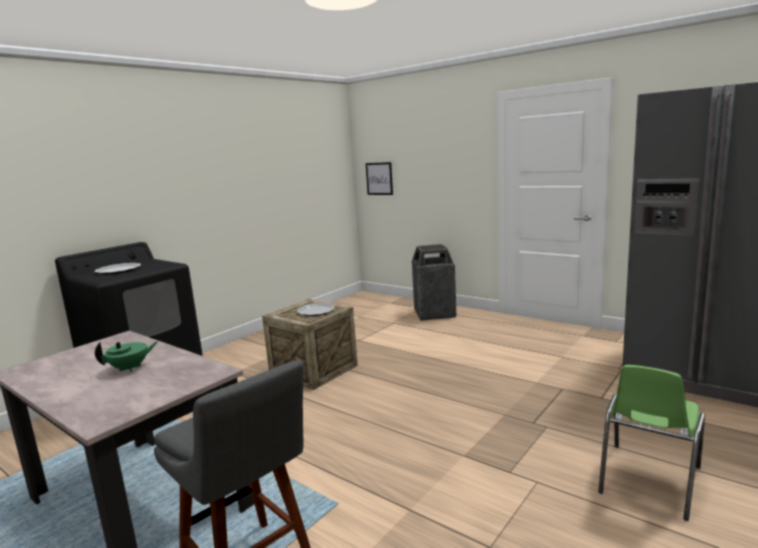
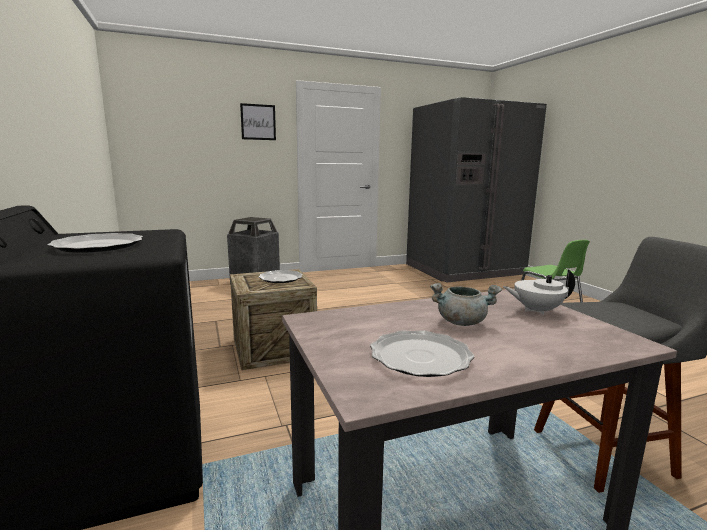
camera: 60 degrees left, 0 degrees up
green teapot [95,341,158,372] -> grey cooking pot [430,283,502,326]
picture [366,162,393,195] -> picture moved to [240,103,276,140]
none -> plate [370,330,474,377]
none -> white teapot [503,270,575,315]

